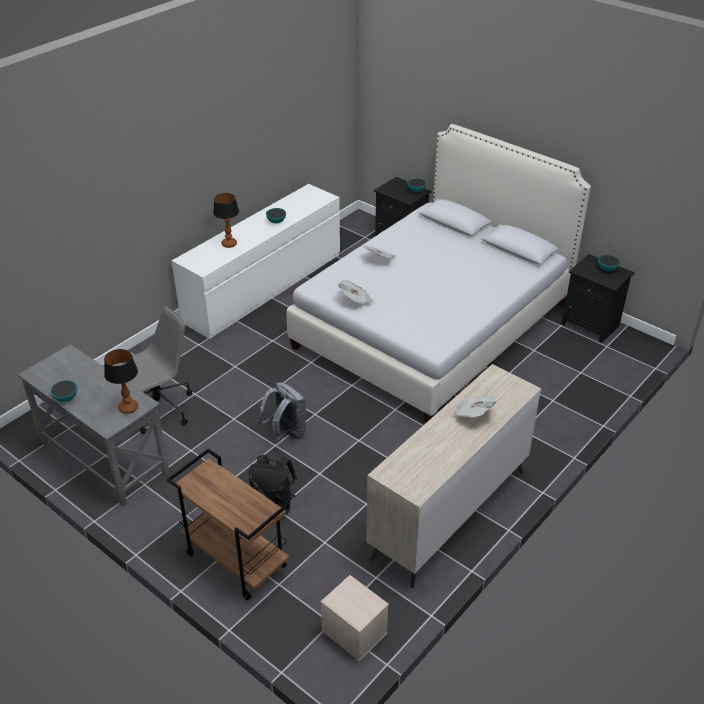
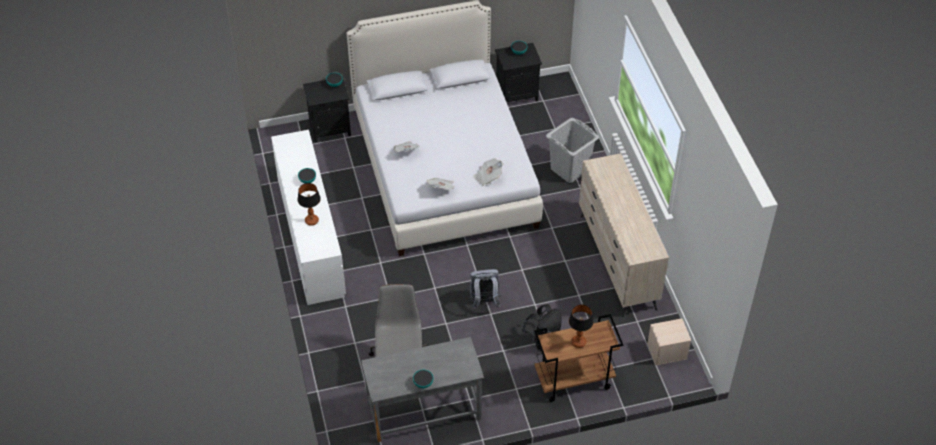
camera: 55 degrees left, 10 degrees up
table lamp [104,349,138,414] -> table lamp moved to [569,304,593,348]
newspaper [453,395,497,418] -> newspaper moved to [473,158,503,186]
none -> grey laundry basket [546,118,599,183]

